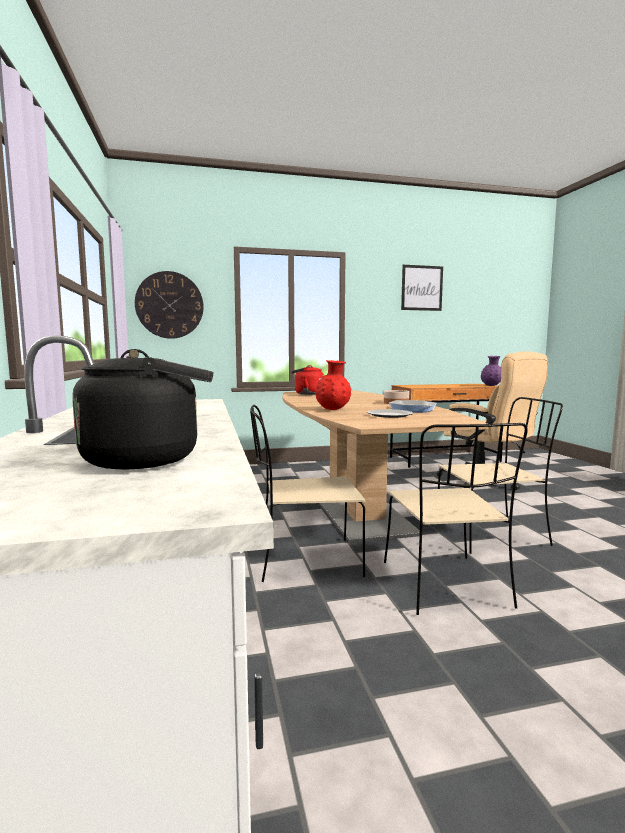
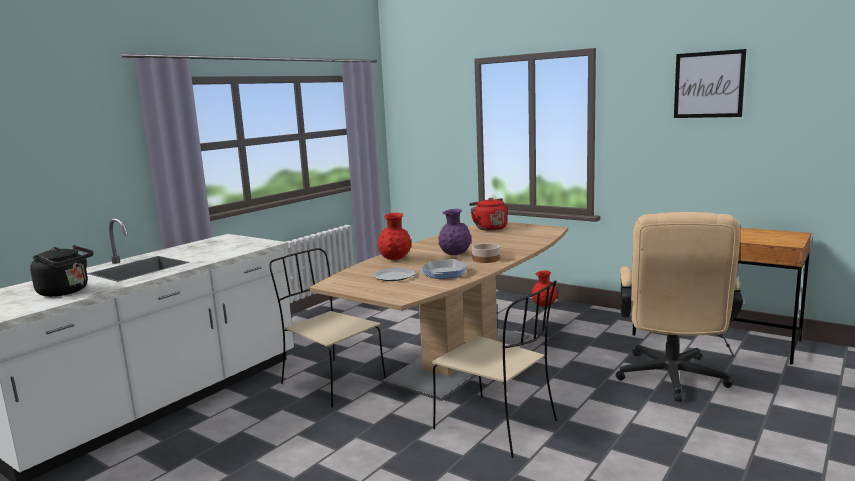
camera: 50 degrees right, 5 degrees up
wall clock [135,271,204,339] -> none
beige chair [384,423,528,615] -> none
purple vase [481,356,501,386] -> purple vase moved to [438,208,472,255]
none -> red vase [531,270,557,307]

